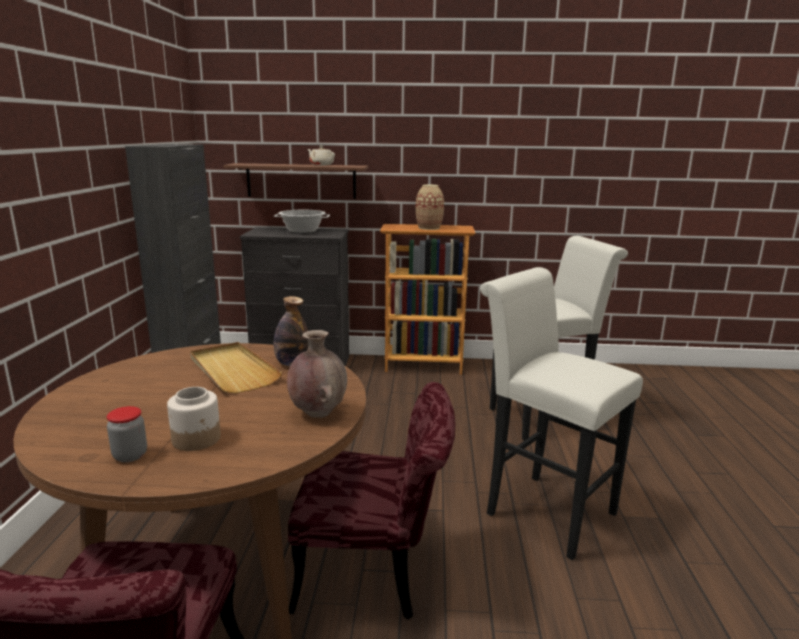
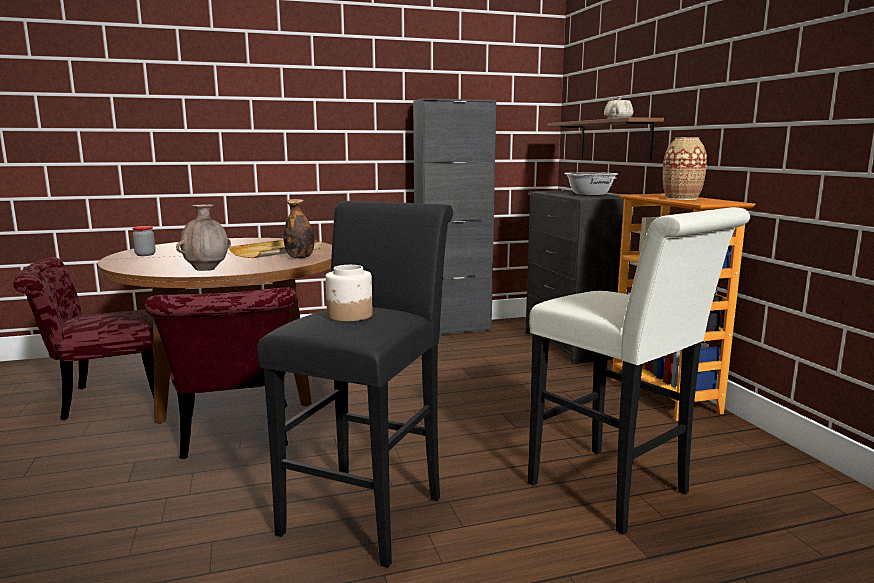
camera: 70 degrees right, 5 degrees down
jar [167,387,221,451] -> jar moved to [326,265,372,322]
white stool [480,267,643,560] -> black stool [257,201,453,568]

